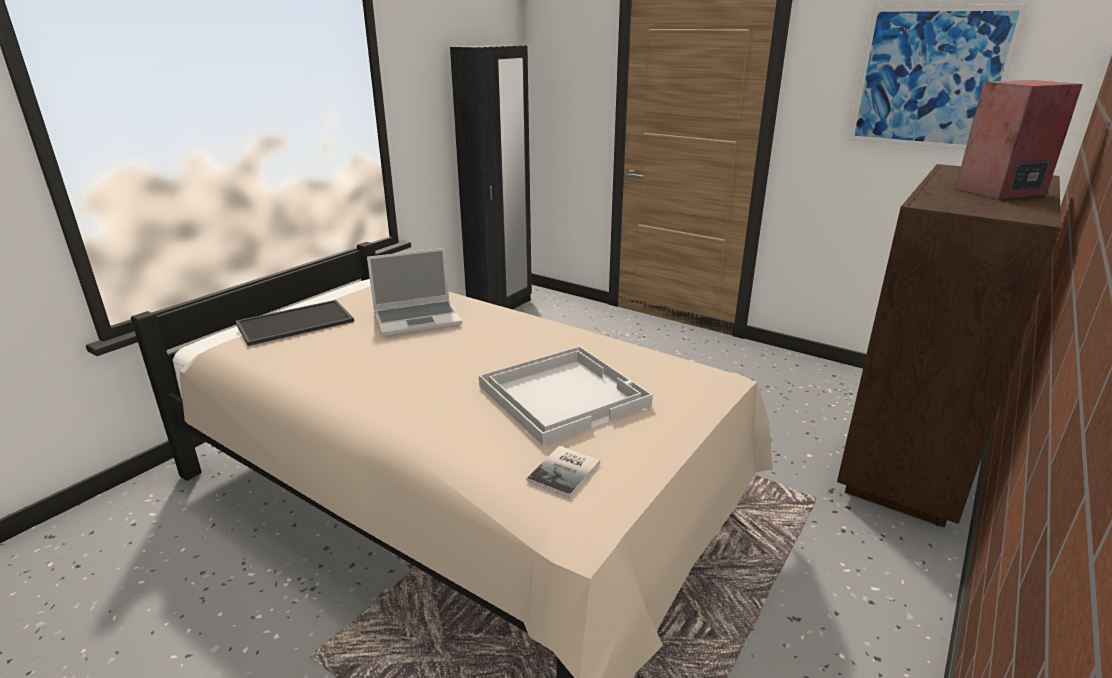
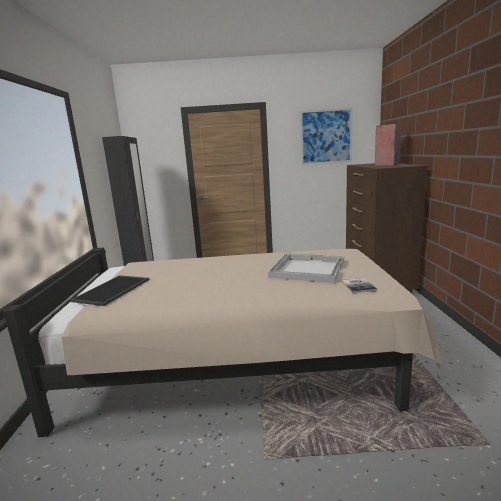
camera: 35 degrees left, 10 degrees down
laptop [367,248,462,337] -> none

